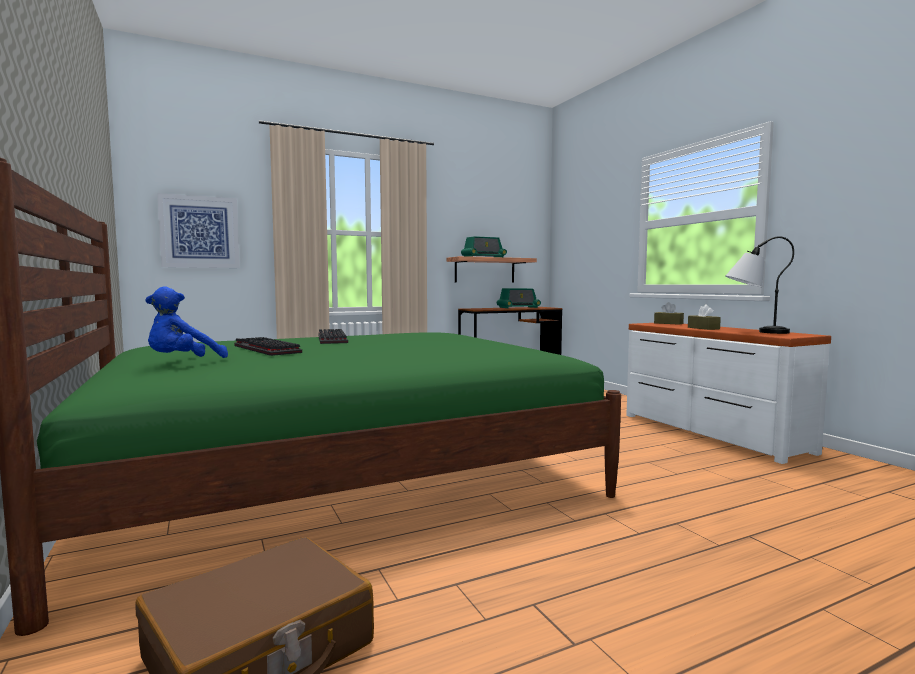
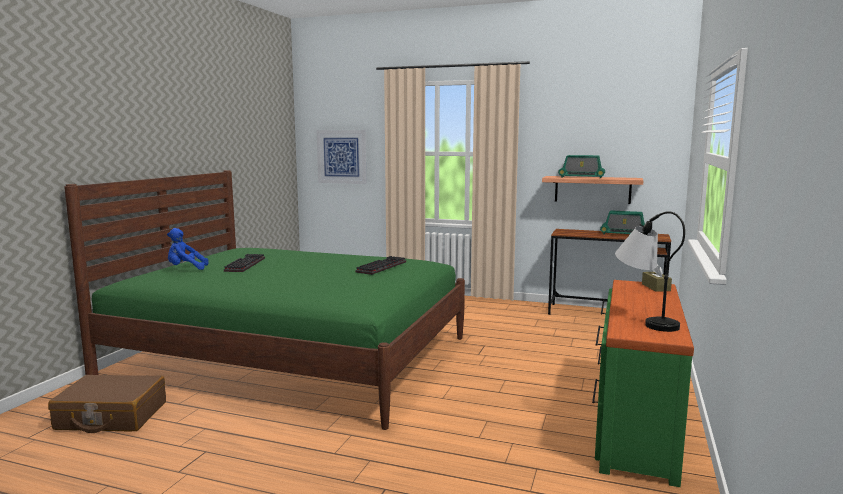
camera: 45 degrees right, 5 degrees up
keyboard [318,329,348,344] -> keyboard moved to [355,256,406,275]
white dresser [626,323,831,464] -> green dresser [592,280,694,487]
brown tissue box [688,304,721,330] -> none

